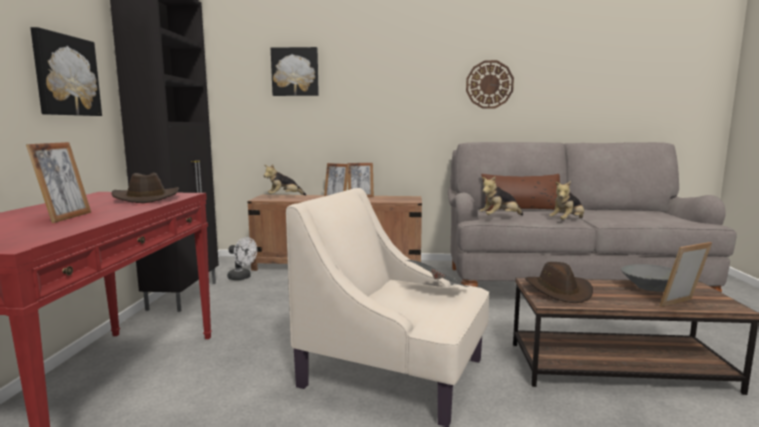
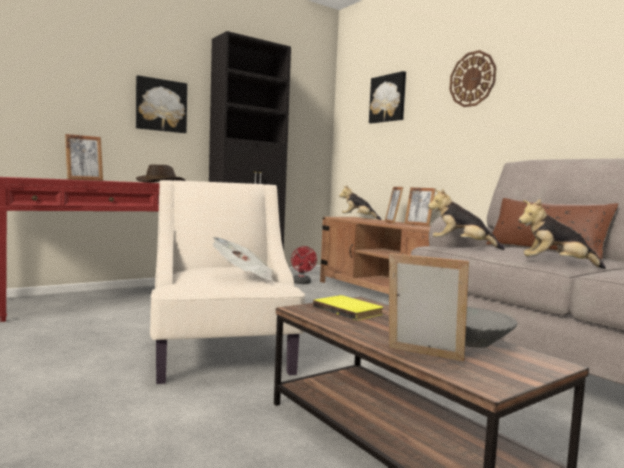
camera: 50 degrees right, 5 degrees down
white fan [227,237,257,280] -> red fan [291,246,317,284]
wall clock [466,60,514,109] -> wall clock moved to [449,50,496,107]
brown hat [525,262,593,303] -> yellow book [313,295,384,320]

